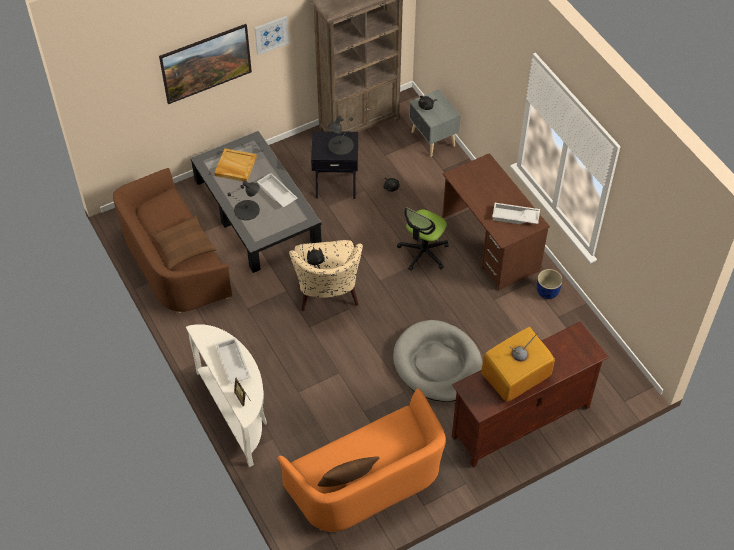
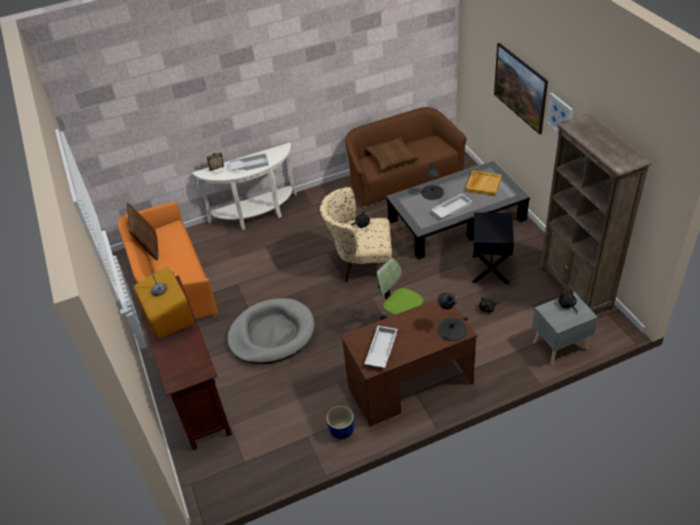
camera: 100 degrees right, 10 degrees down
black table lamp [327,116,354,155] -> black table lamp moved to [438,293,469,341]

